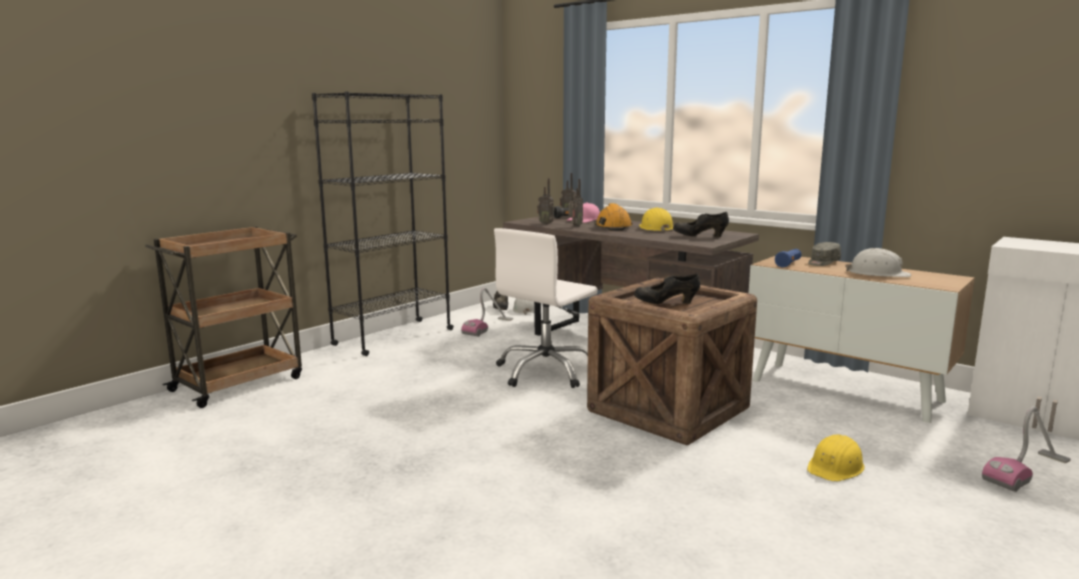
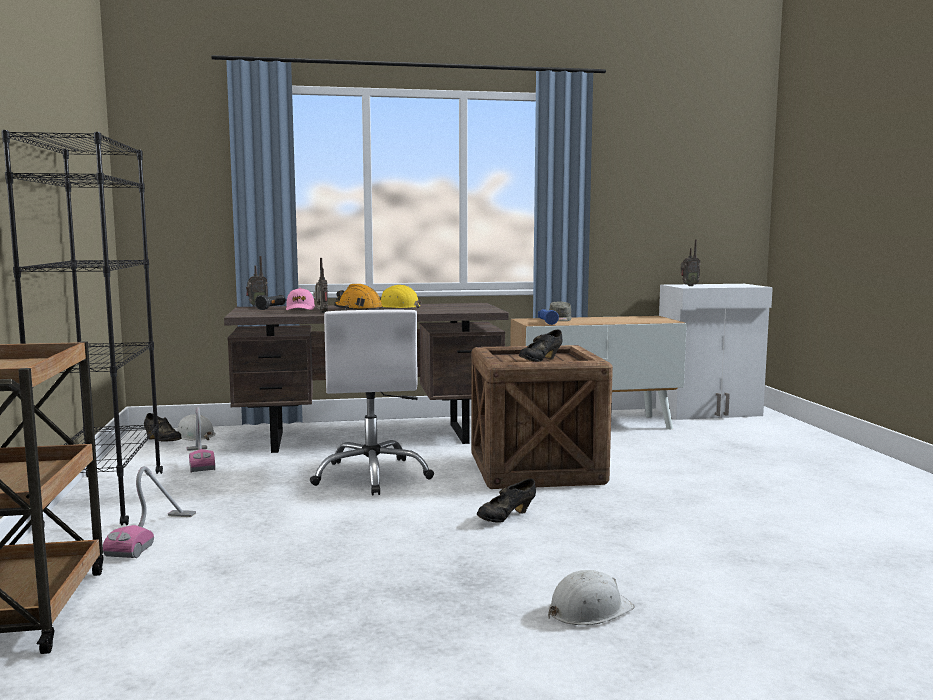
camera: 50 degrees left, 5 degrees down
radio [537,178,554,225] -> radio moved to [680,239,700,286]
black shoe [673,212,729,237] -> black shoe moved to [477,478,536,523]
yellow hard hat [807,434,865,482] -> none
white hard hat [846,248,911,277] -> white hard hat moved to [548,570,635,625]
vacuum cleaner [982,406,1071,492] -> vacuum cleaner moved to [103,466,196,558]

